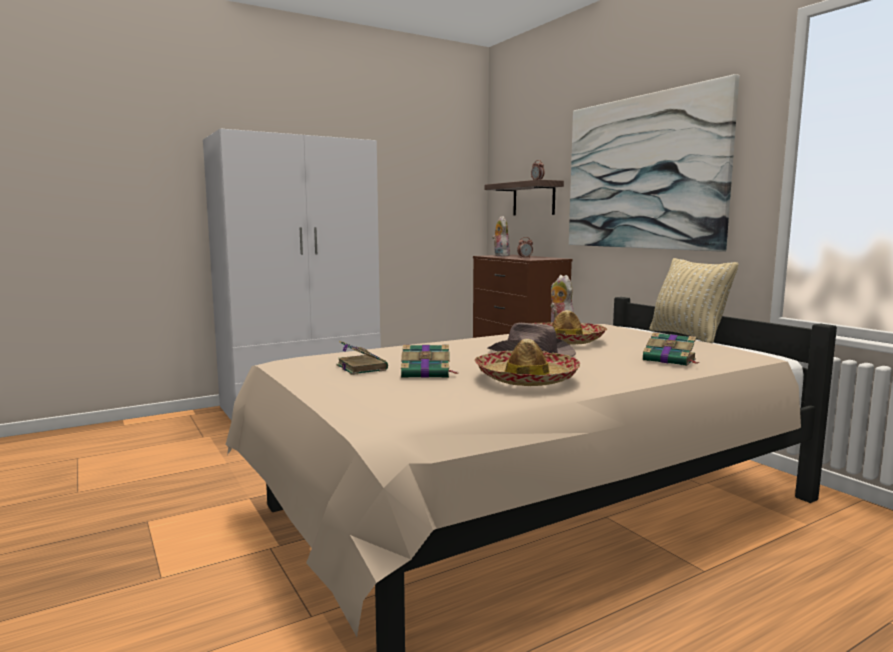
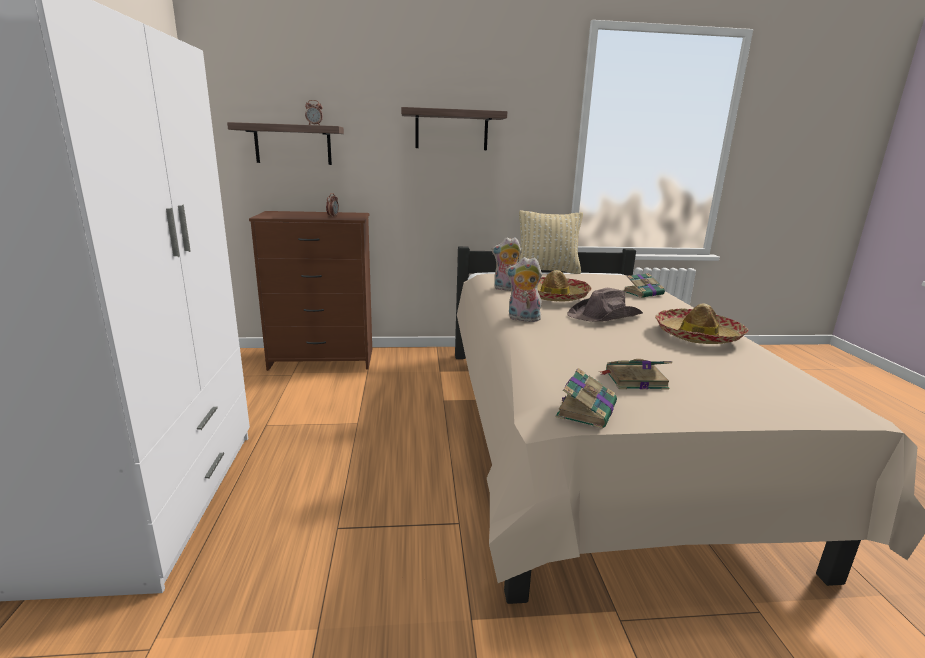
camera: 65 degrees left, 10 degrees up
book [401,345,459,378] -> book moved to [556,368,617,428]
plush toy [492,216,510,256] -> plush toy moved to [506,257,542,322]
picture [569,74,739,252] -> shelf [401,107,507,150]

